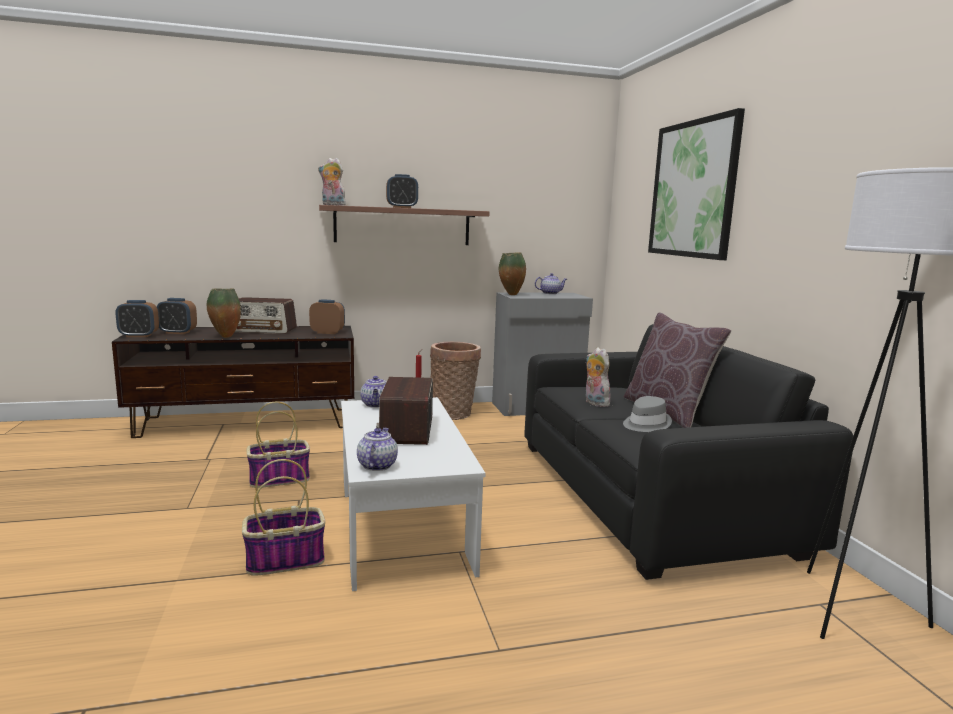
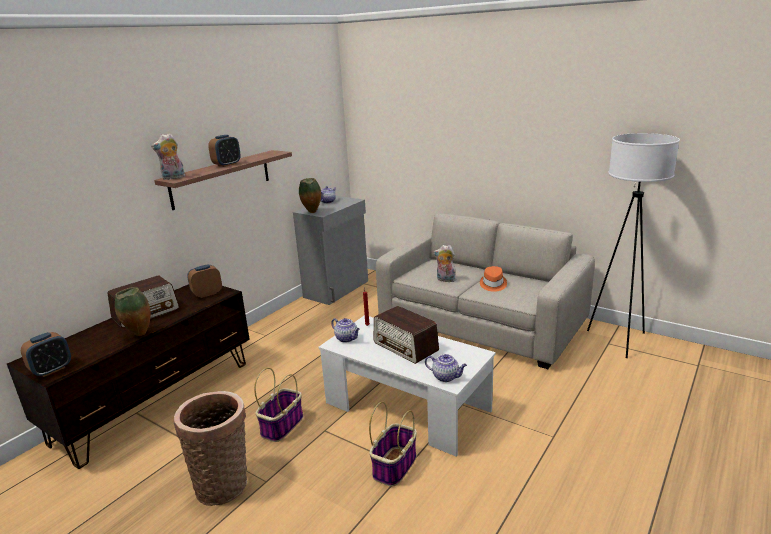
camera: 40 degrees left, 10 degrees up
alarm clock [157,298,197,334] -> none
teapot [357,428,398,471] -> teapot turned 150 degrees clockwise [425,354,467,382]
basket [430,342,481,420] -> basket moved to [174,391,247,506]
black sofa [524,324,853,580] -> beige sofa [376,213,595,369]
grey hat [623,396,672,432] -> orange hat [480,266,507,292]
brown pillow [624,312,731,428] -> none
picture [648,108,745,260] -> none

